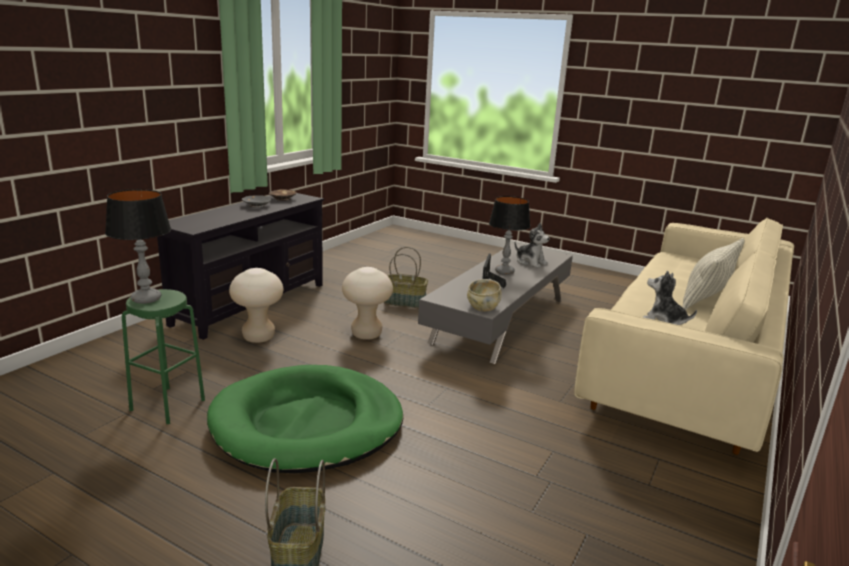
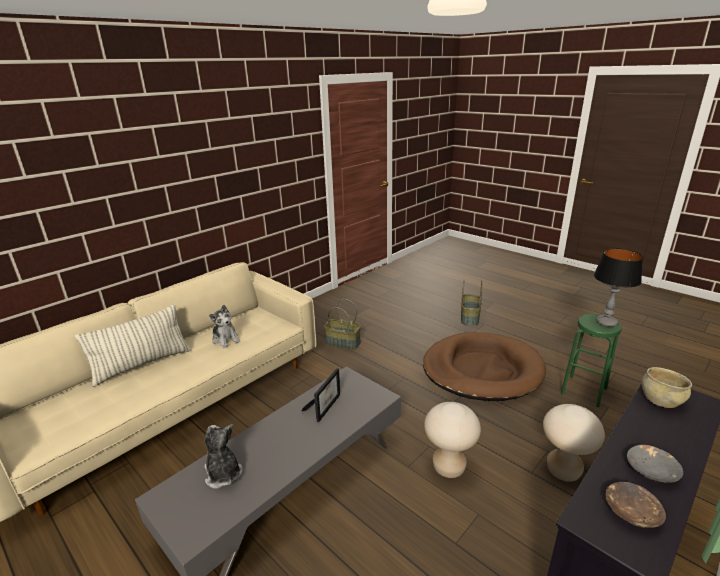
camera: 165 degrees left, 5 degrees up
green dog bed [207,365,403,473] -> brown dog bed [423,332,546,401]
basket [384,247,428,308] -> basket moved to [324,299,361,350]
beige bowl [467,279,502,311] -> beige bowl moved to [642,367,692,408]
table lamp [489,196,530,275] -> none

